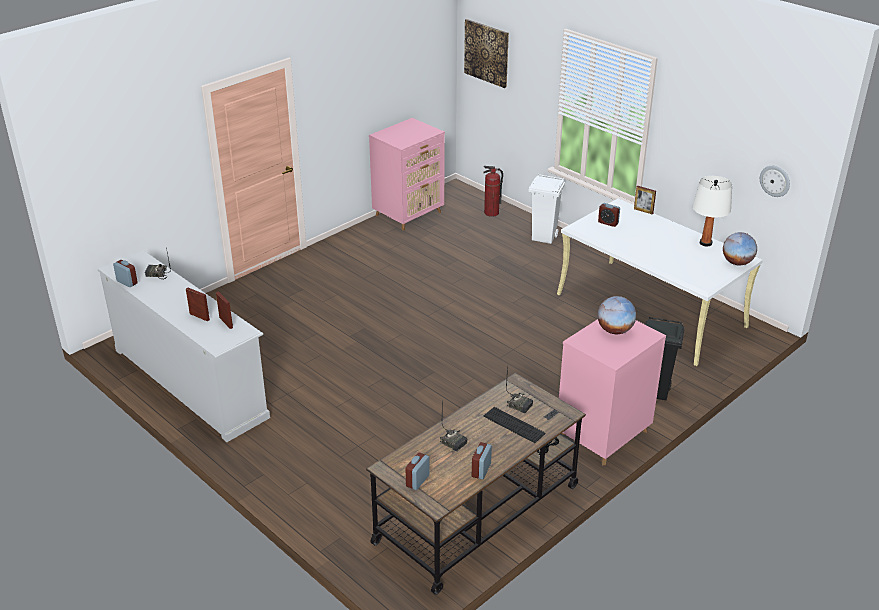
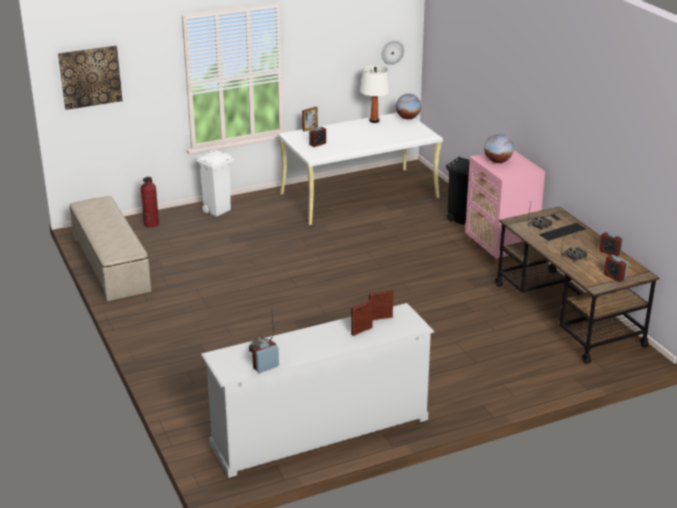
camera: 70 degrees left, 5 degrees down
pink dresser [369,118,445,231] -> beige bench [70,196,151,301]

